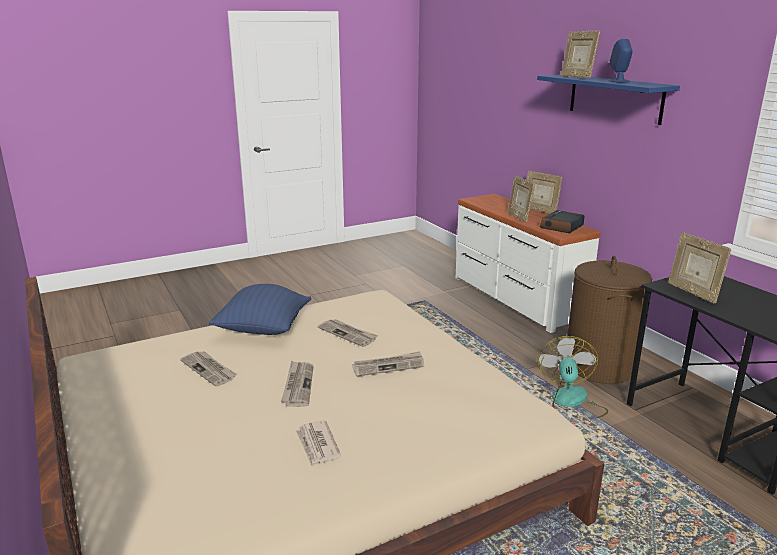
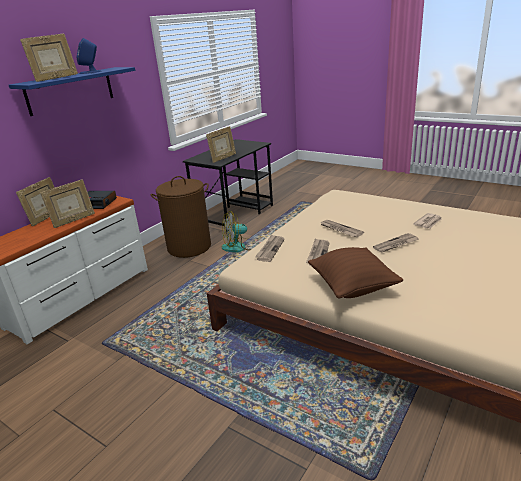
camera: 115 degrees left, 5 degrees up
newspaper [180,351,236,387] -> newspaper moved to [255,234,285,262]
blue pillow [209,284,311,335] -> brown pillow [308,247,403,299]

